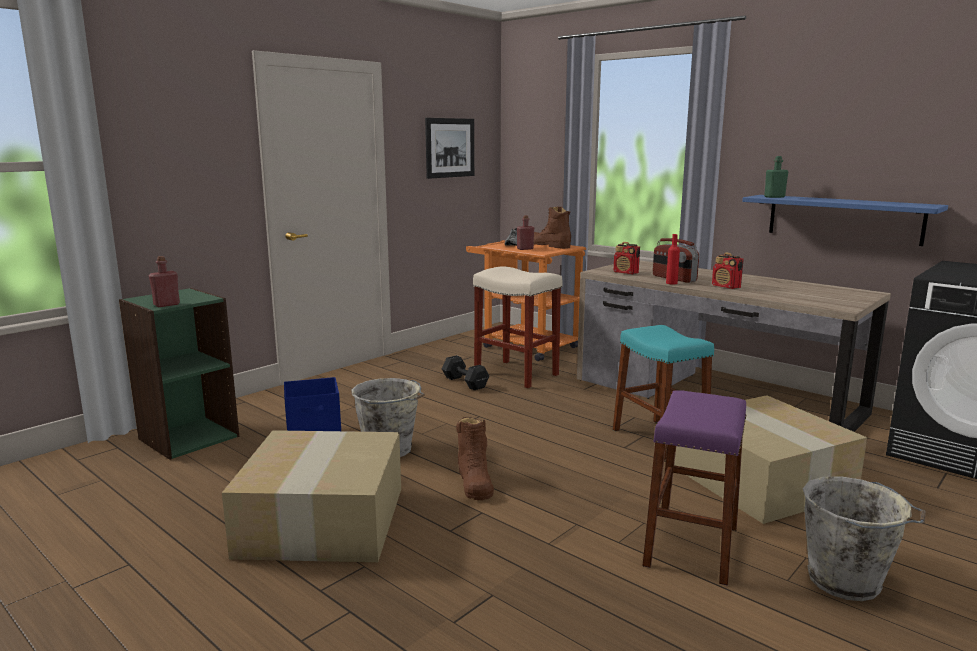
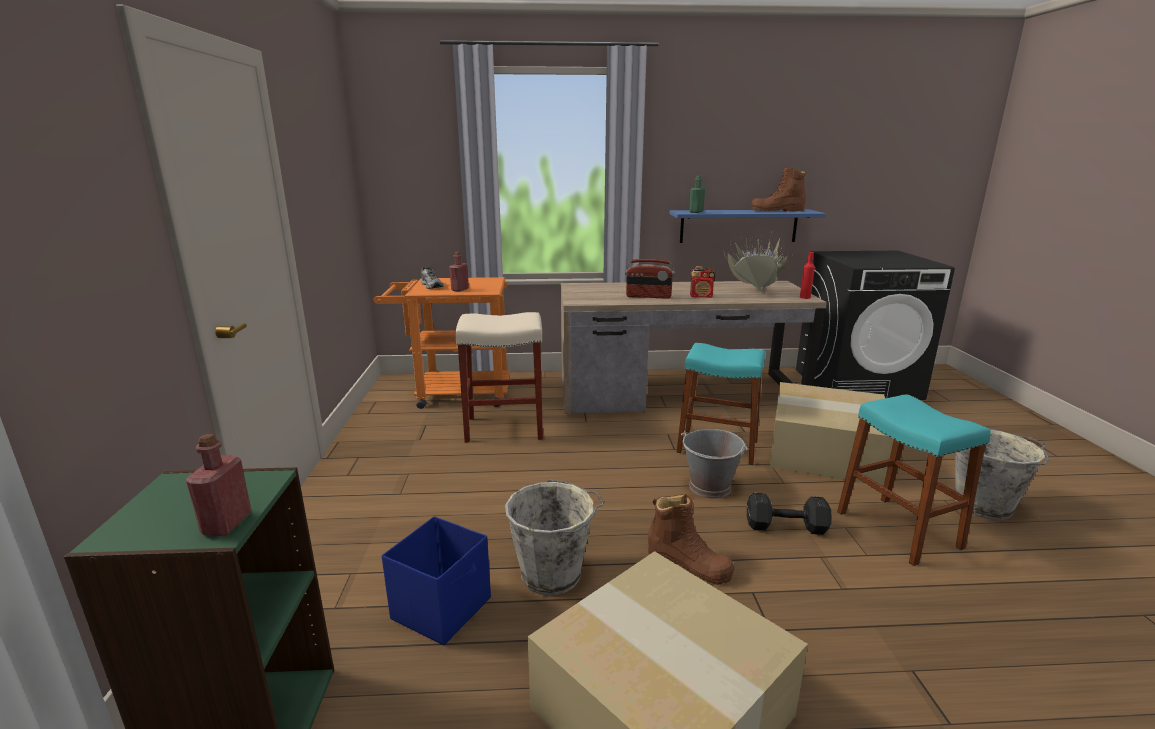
camera: 45 degrees left, 5 degrees up
picture [425,118,474,179] -> none
black dumbbell [442,355,489,390] -> black dumbbell moved to [747,493,831,535]
brown boot [534,207,571,249] -> brown boot moved to [751,168,806,212]
radio [614,242,640,274] -> none
purple stool [643,390,746,585] -> turquoise stool [837,395,991,566]
red bottle [666,234,680,284] -> red bottle moved to [800,252,815,299]
none -> grey bucket [681,429,748,499]
none -> potted plant [723,228,791,292]

